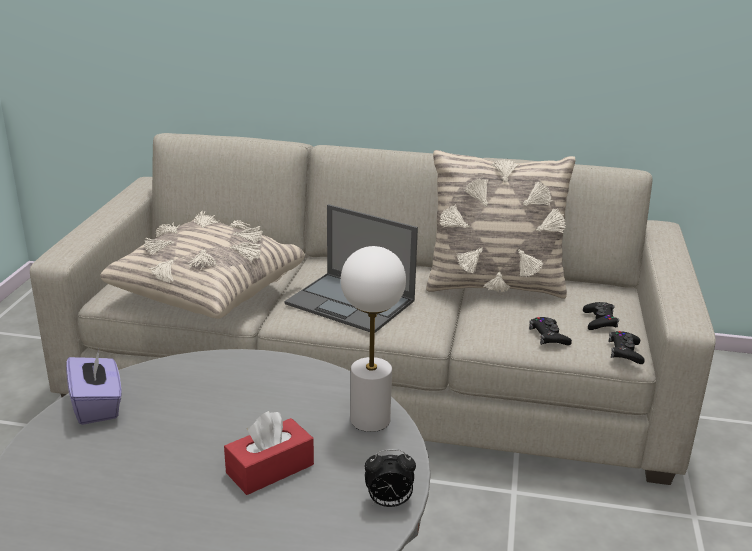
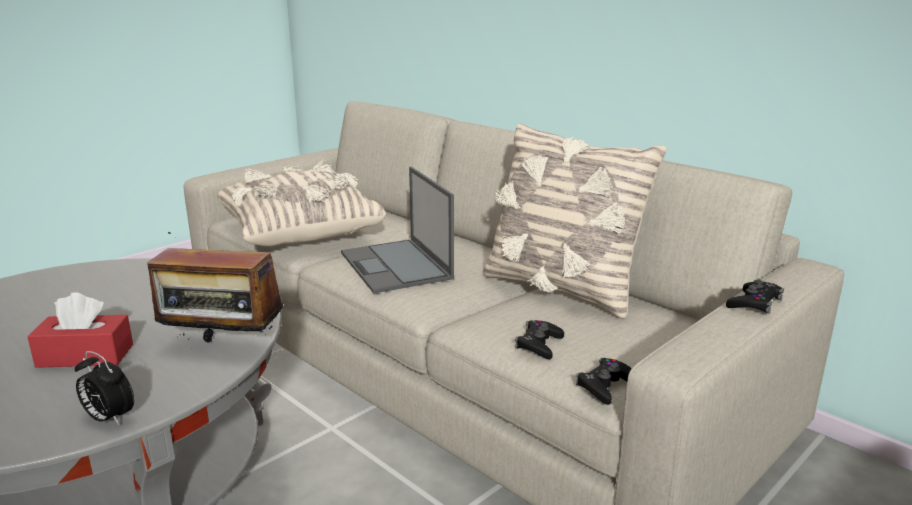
camera: 35 degrees right, 5 degrees down
purple tissue box [66,349,122,425] -> none
white table lamp [341,246,406,432] -> radio [148,232,283,343]
black game controller [583,302,619,330] -> black game controller moved to [726,280,784,314]

